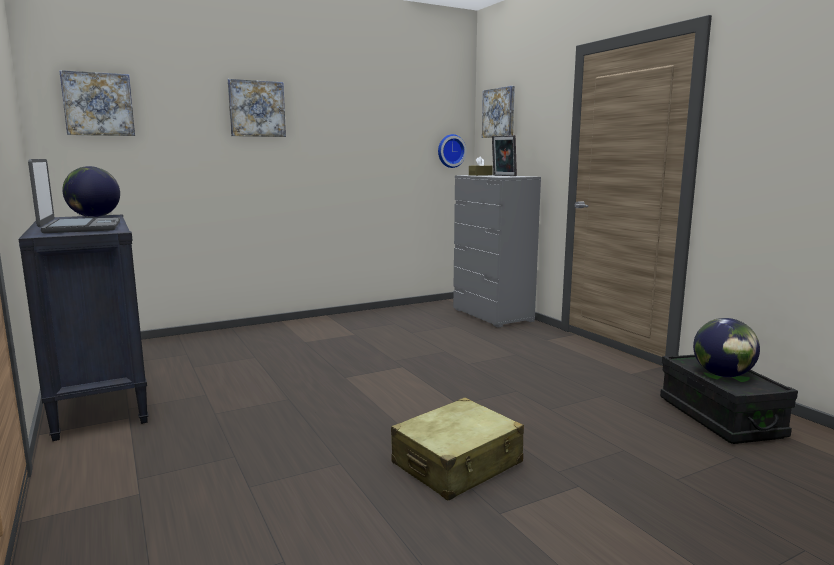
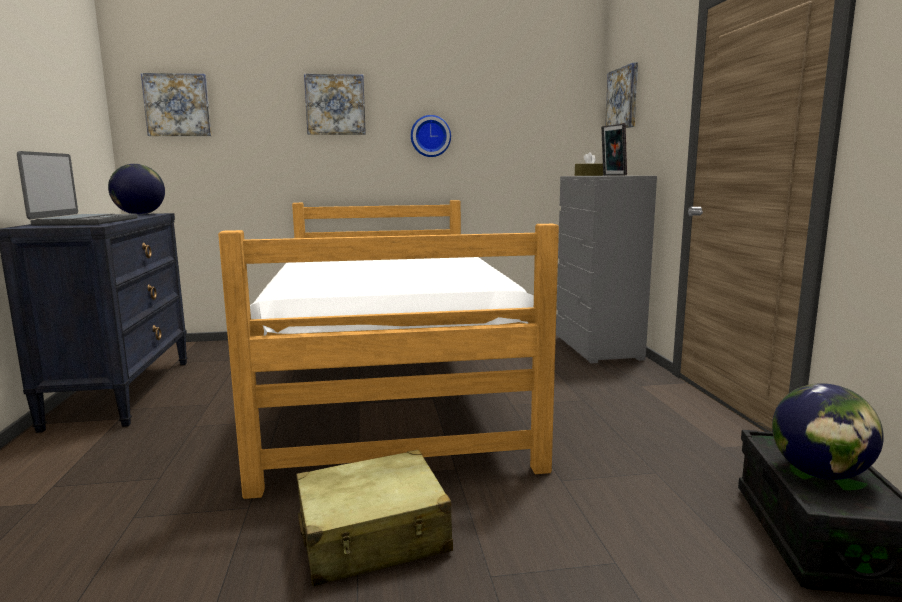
camera: 20 degrees right, 0 degrees up
wall clock [438,134,467,168] -> wall clock moved to [411,115,451,157]
none -> bed [218,200,559,499]

